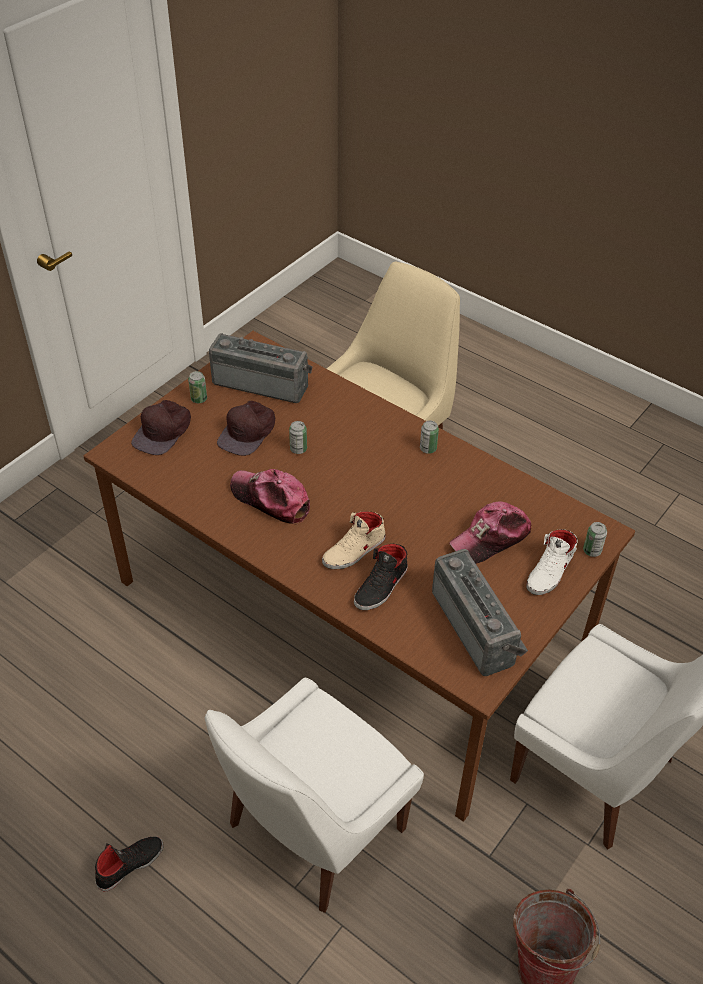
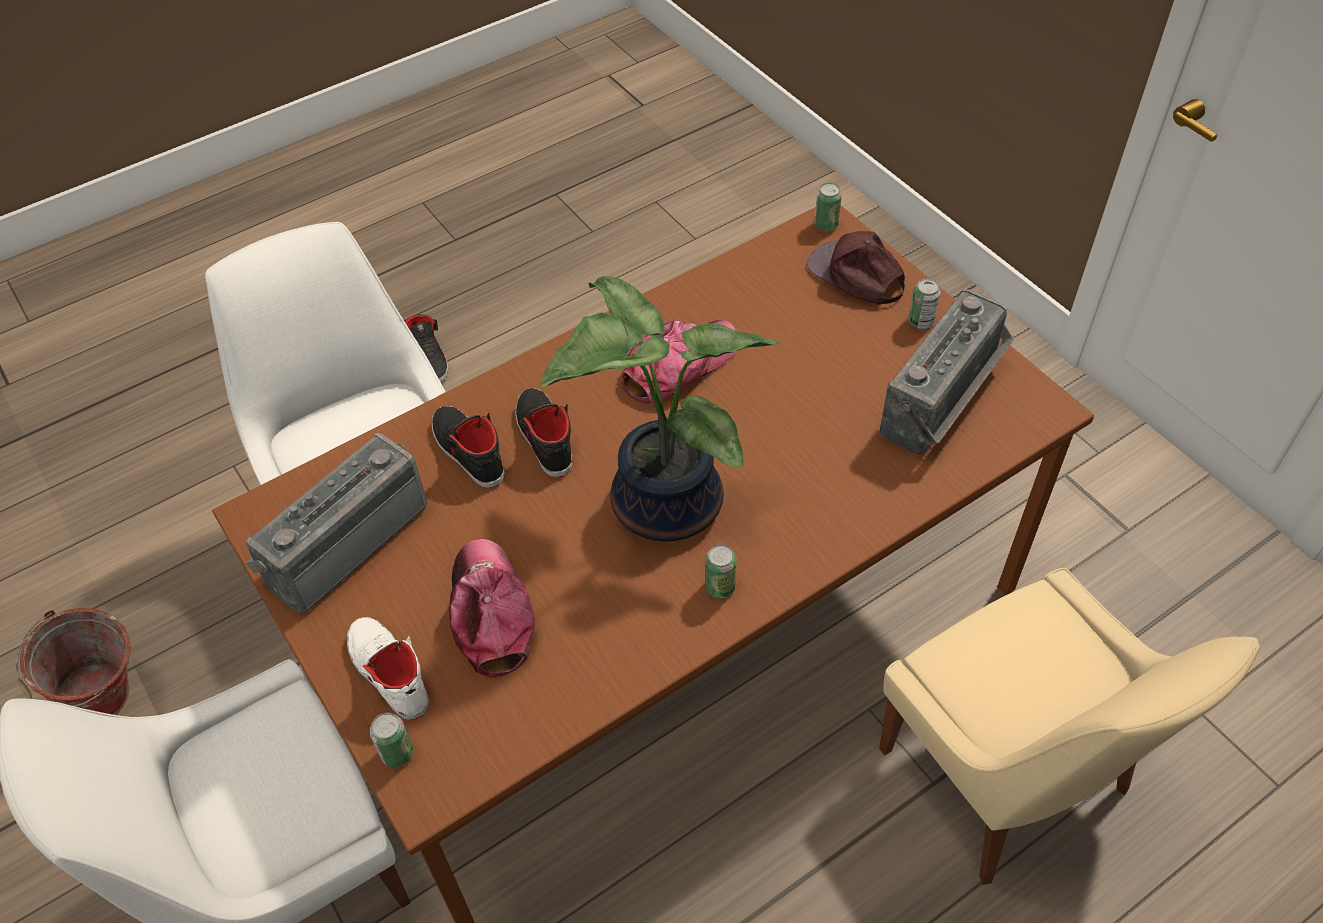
camera: 110 degrees right, 5 degrees up
brown cap [217,401,275,456] -> none
can [289,421,307,454] -> can moved to [814,183,842,231]
beige shoe [322,511,386,569] -> black shoe [516,388,573,477]
radio [432,549,528,676] -> radio turned 135 degrees clockwise [245,433,427,614]
none -> potted plant [540,276,778,541]

